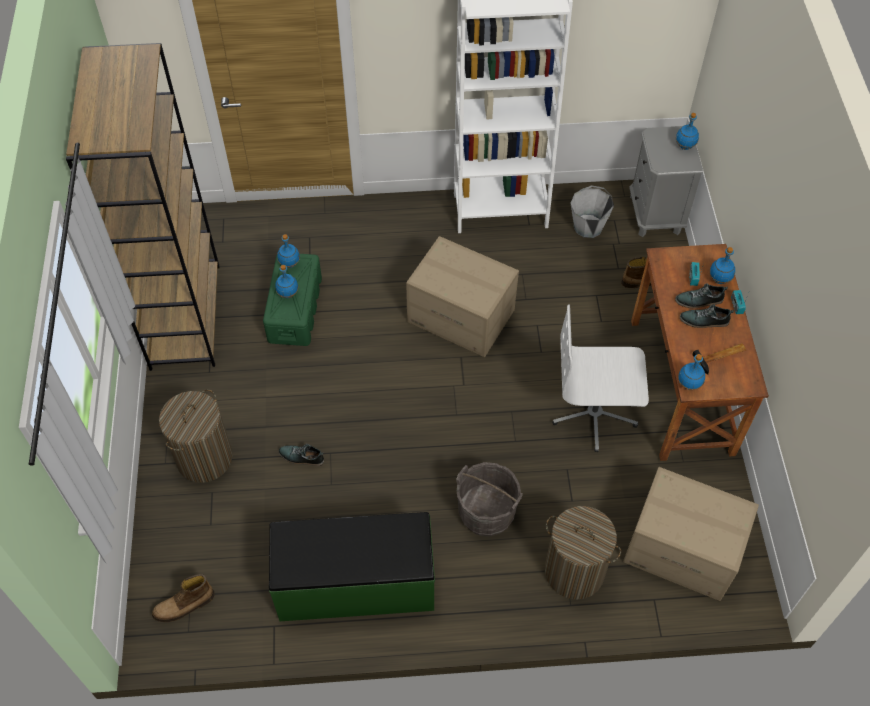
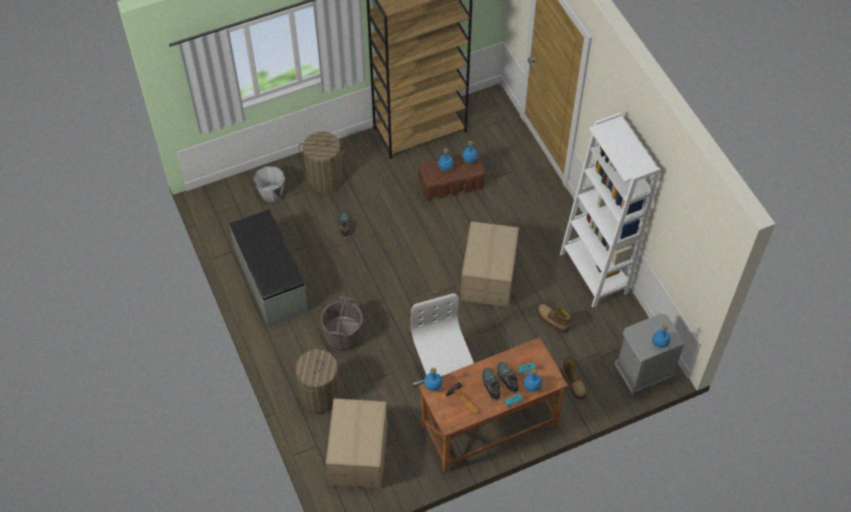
camera: 70 degrees right, 0 degrees up
boot [152,574,214,622] -> boot moved to [536,304,571,333]
green storage box [263,254,322,346] -> brown storage box [419,153,485,201]
green bench [269,512,435,621] -> grey bench [230,209,308,327]
grey bucket [570,185,614,238] -> grey bucket moved to [253,166,285,202]

